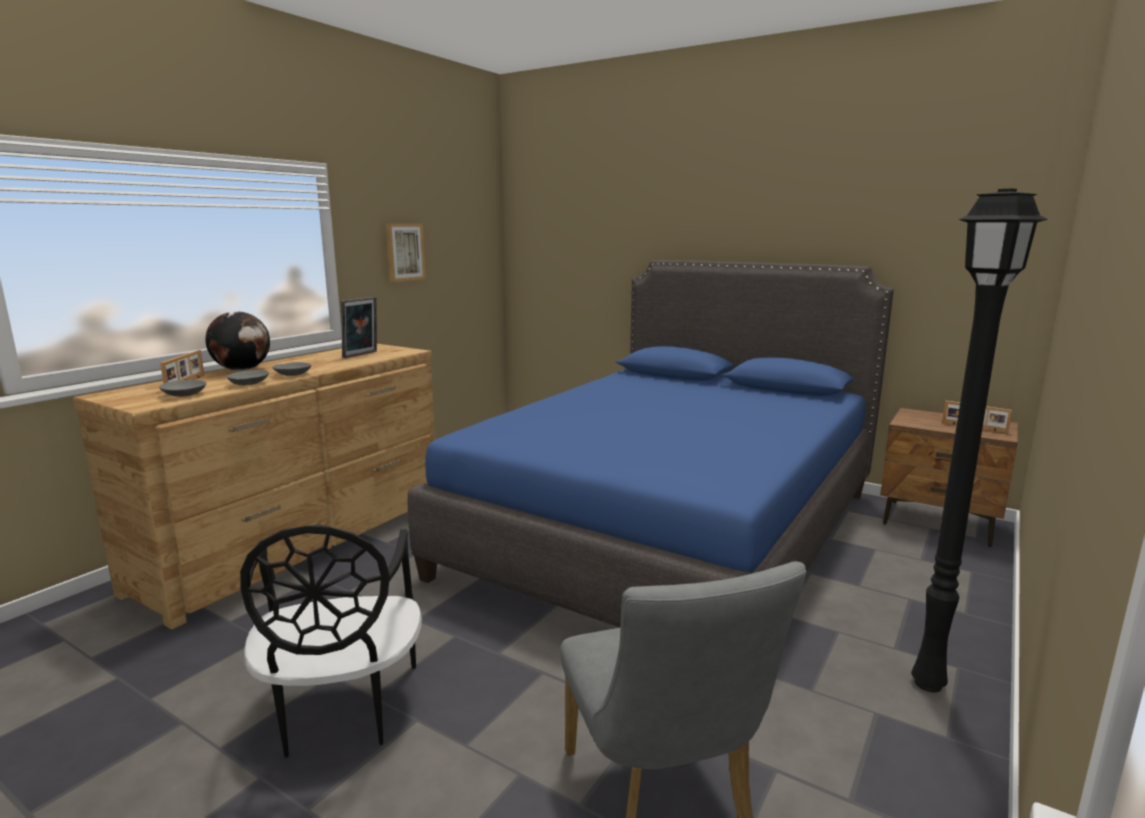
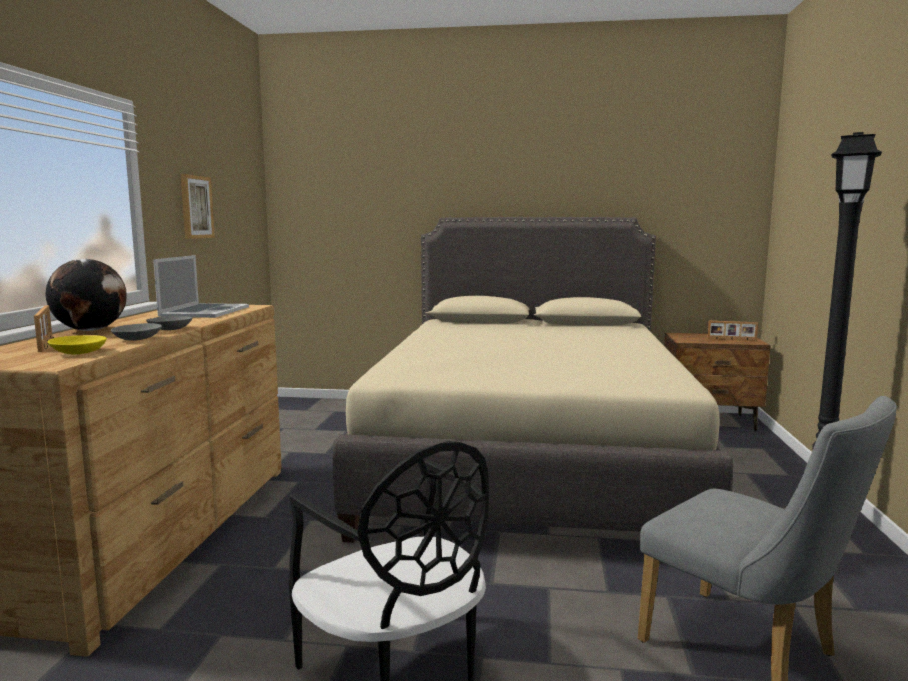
camera: 25 degrees left, 5 degrees down
grey bowl [159,380,207,397] -> yellow bowl [48,335,107,354]
picture frame [341,297,377,358] -> laptop [153,255,249,318]
blue bed [408,260,894,628] -> beige bed [333,217,733,543]

